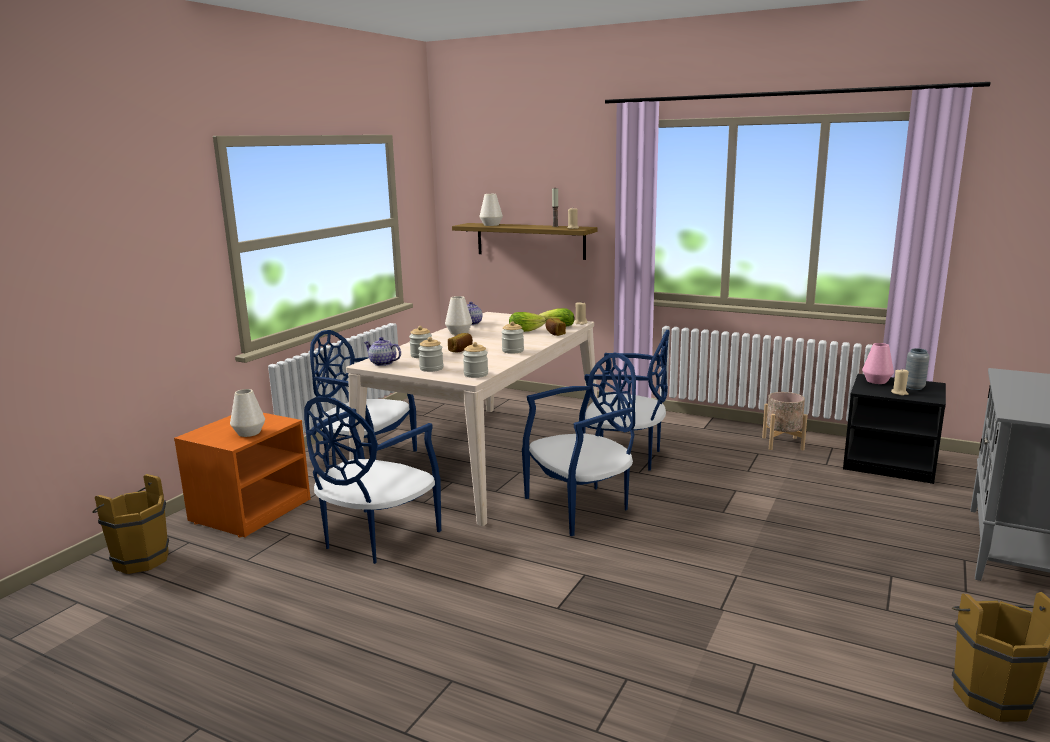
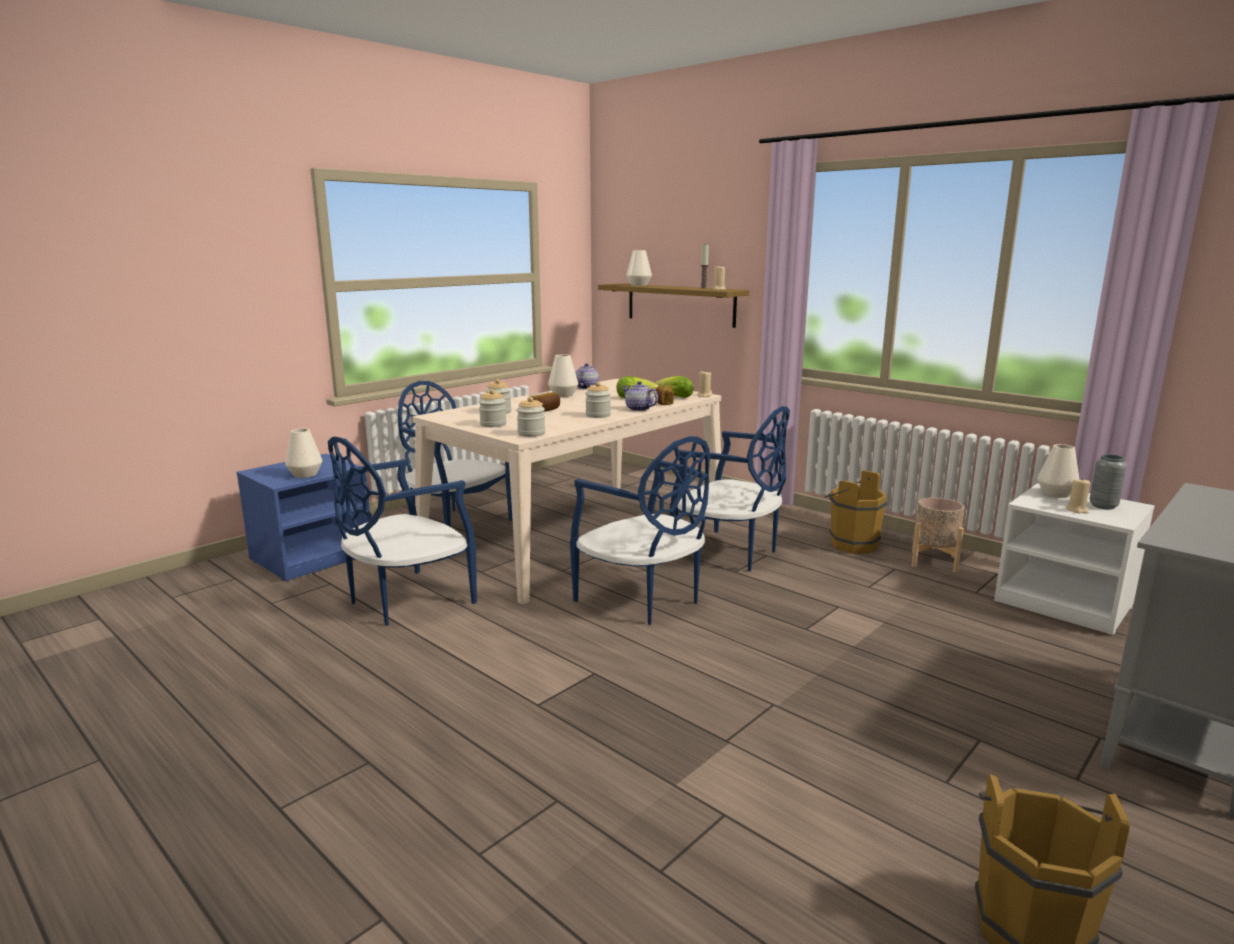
camera: 15 degrees right, 0 degrees up
brown bucket [92,474,169,574] -> brown bucket moved to [825,470,887,554]
orange nightstand [174,413,311,537] -> blue nightstand [237,454,370,581]
teapot [364,337,401,366] -> teapot moved to [622,381,658,411]
blue chair [522,353,636,536] -> blue chair turned 60 degrees clockwise [570,436,710,625]
black nightstand [843,374,946,484] -> white nightstand [994,483,1155,635]
pink vase [862,343,894,384] -> white vase [1037,444,1080,498]

